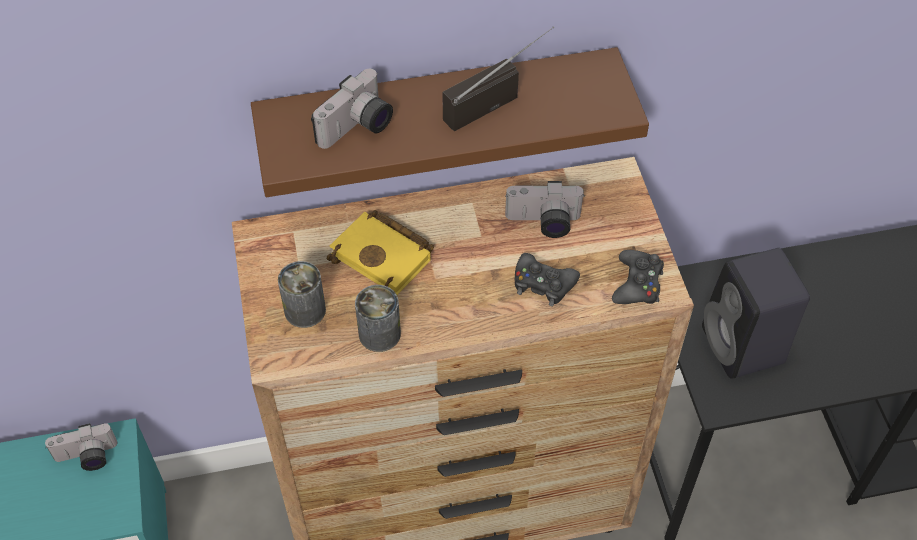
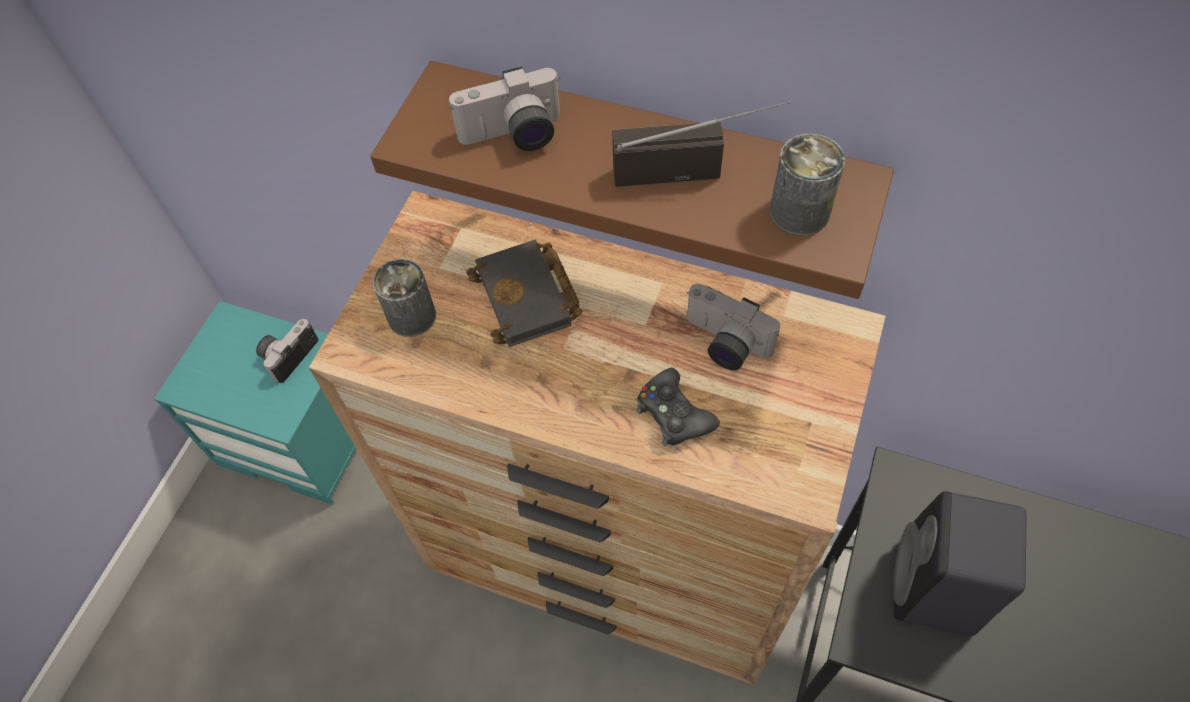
camera: 35 degrees right, 5 degrees up
camera [45,423,117,471] -> camera turned 105 degrees clockwise [256,319,319,383]
yellow book [327,210,434,295] -> black book [466,240,582,347]
can [355,285,401,352] -> can moved to [770,134,845,236]
black game controller [612,250,664,304] -> none

